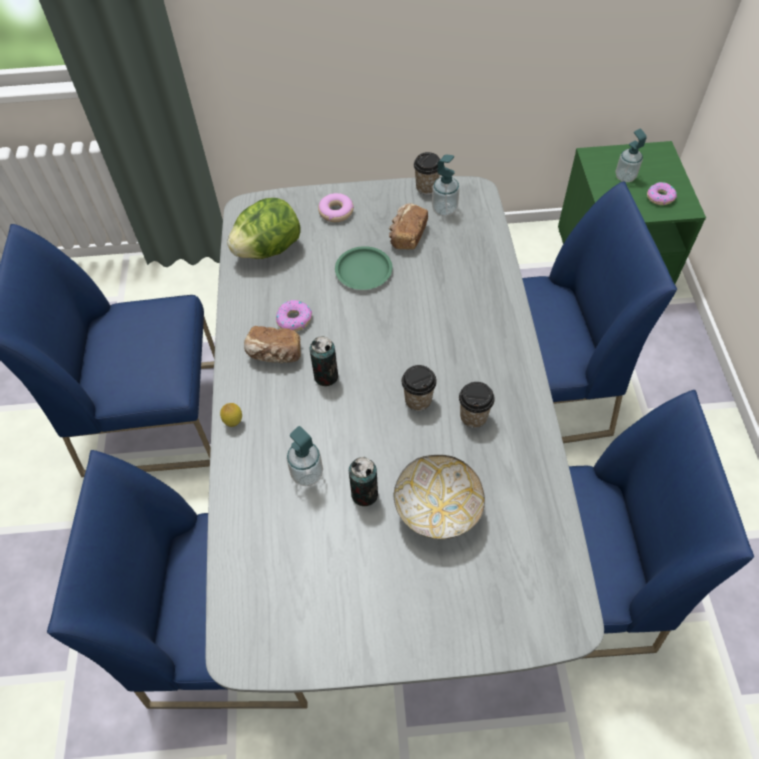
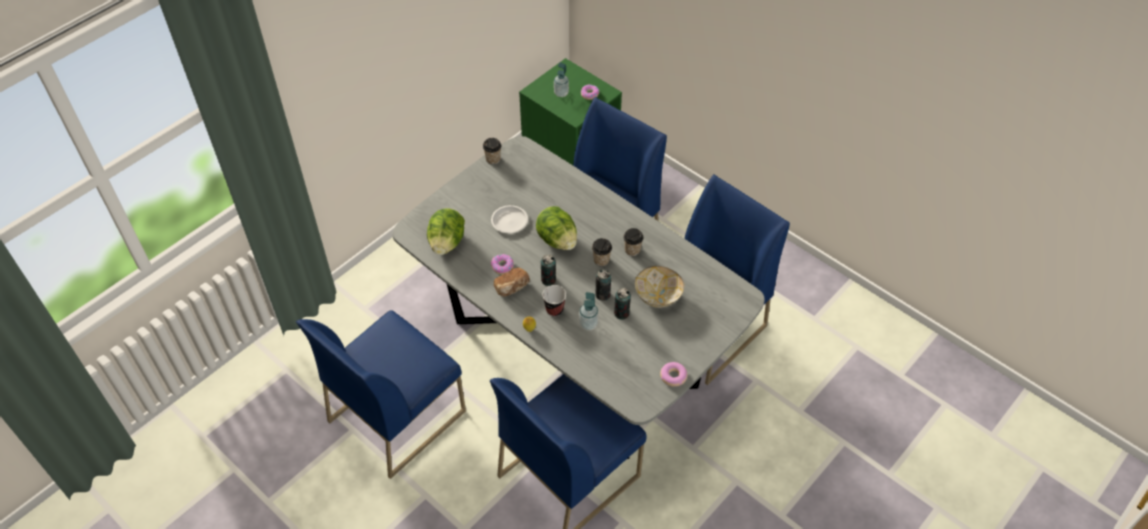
camera: 45 degrees left, 5 degrees down
donut [318,193,354,222] -> donut moved to [660,362,687,387]
green plate [335,246,392,290] -> white plate [491,205,528,233]
bread [389,203,428,249] -> none
soap dispenser [432,155,460,216] -> none
none -> lettuce [536,206,577,250]
none -> cup [542,285,566,317]
none -> can [596,269,611,301]

